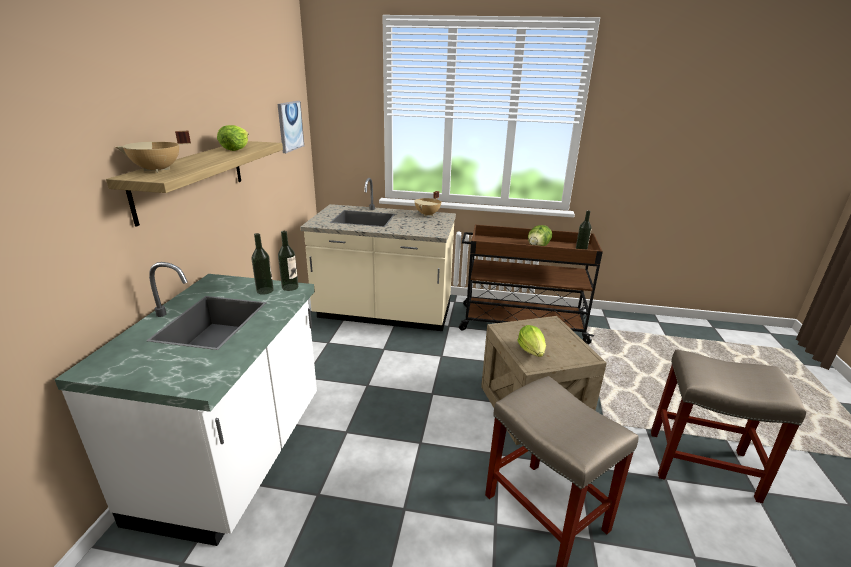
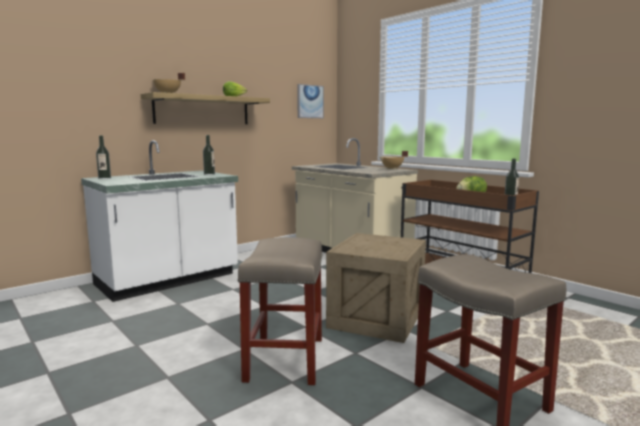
camera: 40 degrees right, 15 degrees down
bottle [278,231,299,291] -> bottle moved to [96,136,111,179]
lettuce [517,325,546,357] -> none

